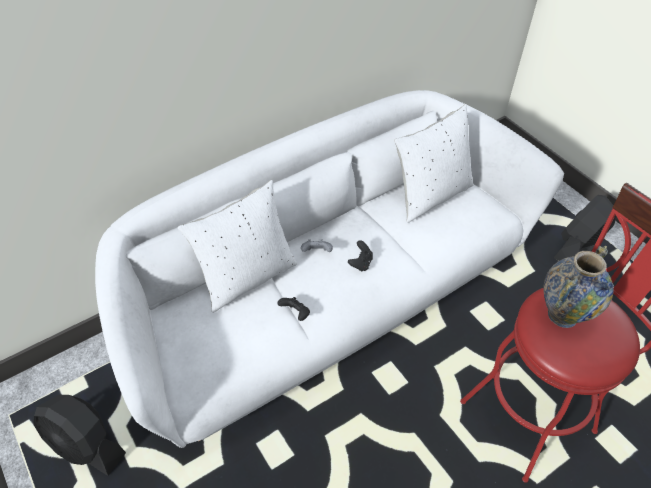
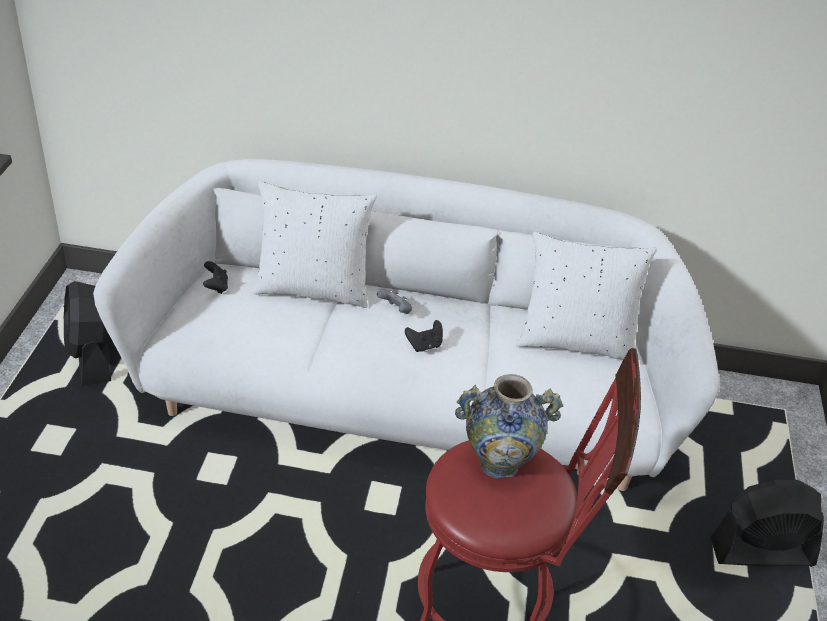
camera: 40 degrees right, 10 degrees down
black game controller [277,297,310,321] -> black game controller moved to [203,261,228,294]

